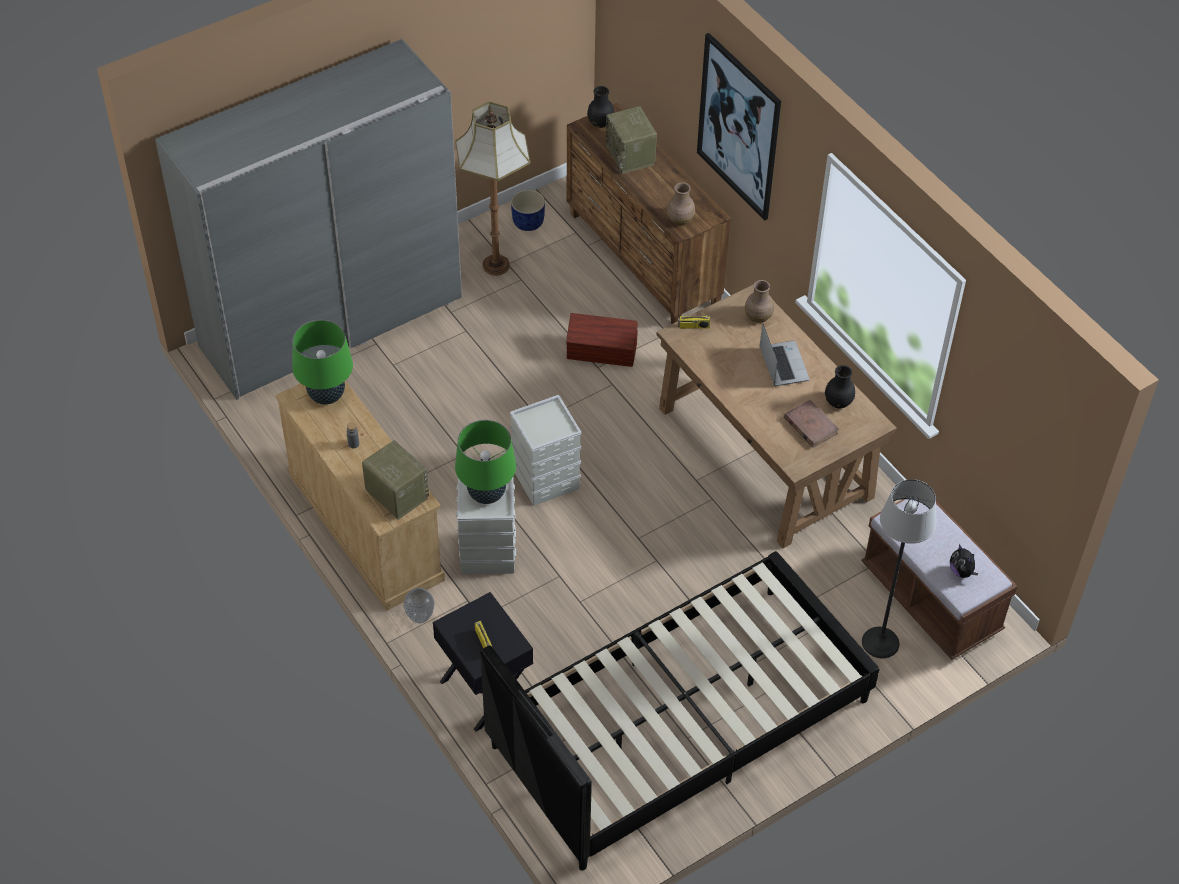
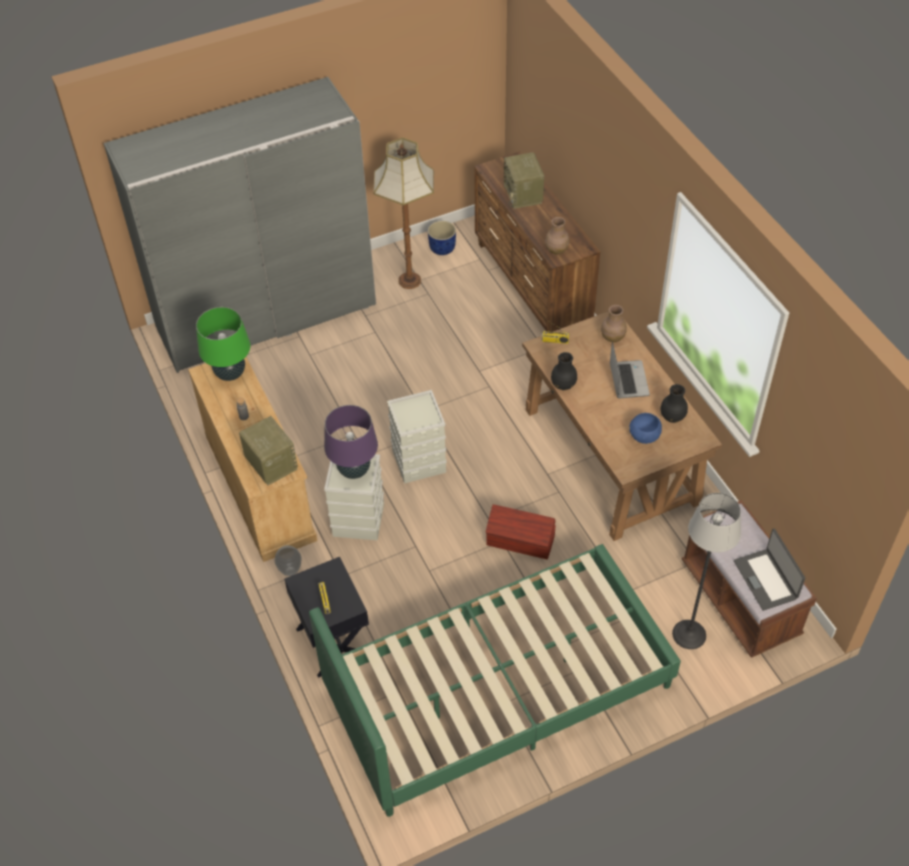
camera: 10 degrees right, 0 degrees up
green table lamp [455,420,516,504] -> purple table lamp [324,405,378,479]
black bed [481,551,880,870] -> green bed [309,544,681,817]
brown storage box [566,313,638,367] -> brown storage box moved to [486,504,556,559]
black vase [587,86,614,128] -> black vase moved to [551,352,577,390]
picture [697,33,781,220] -> none
brown book [784,400,839,448] -> blue bowl [629,413,662,444]
plush toy [950,544,978,578] -> laptop [734,528,805,611]

